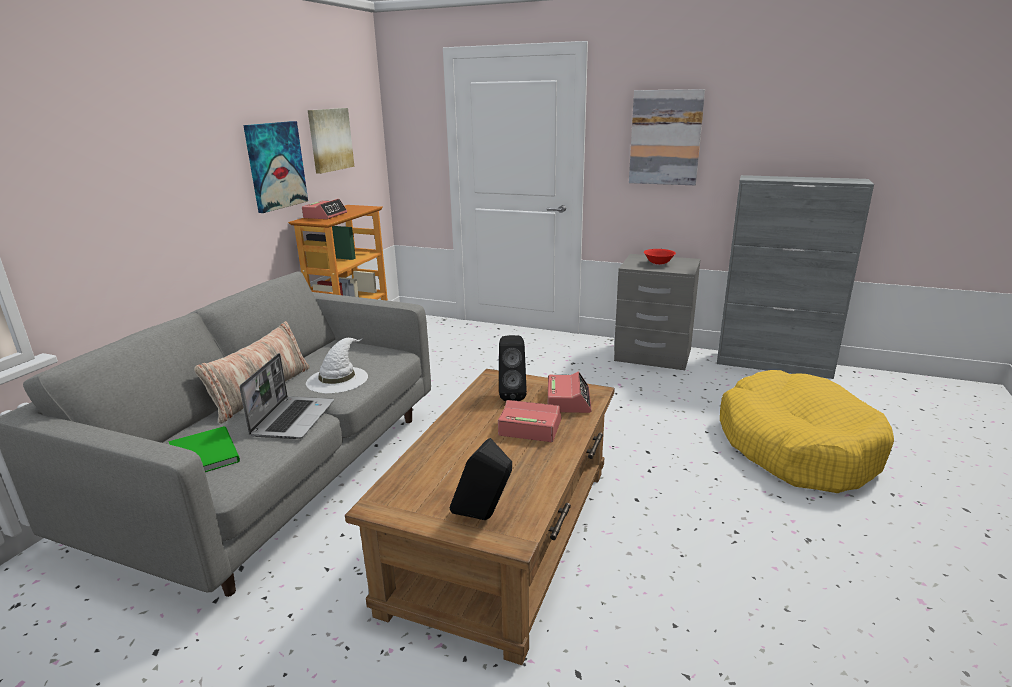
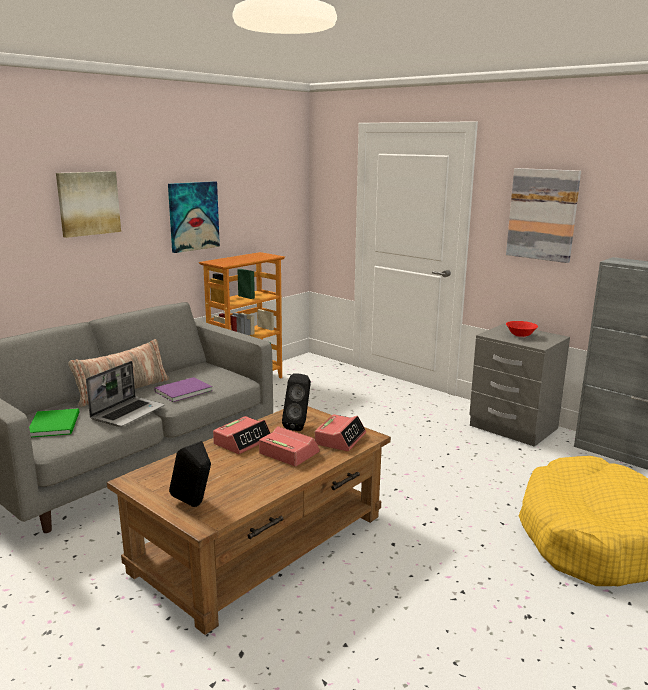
camera: 20 degrees right, 5 degrees down
alarm clock [302,199,347,219] -> alarm clock moved to [213,416,270,454]
white hat [306,338,368,393] -> purple book [154,377,213,402]
picture [308,108,354,174] -> picture moved to [56,171,121,238]

